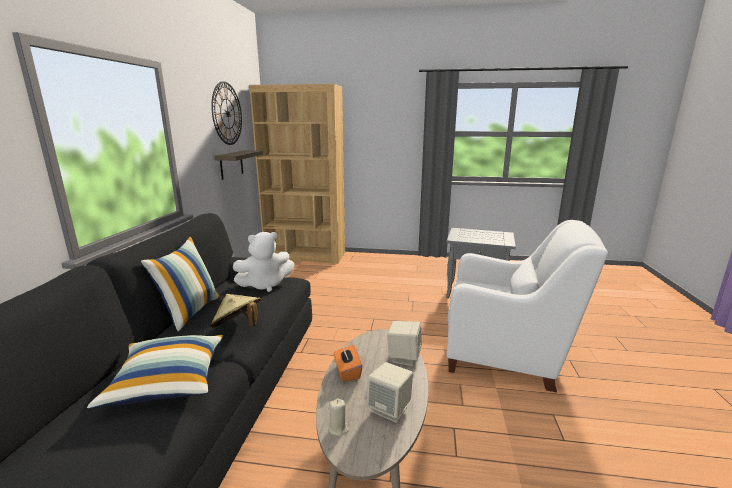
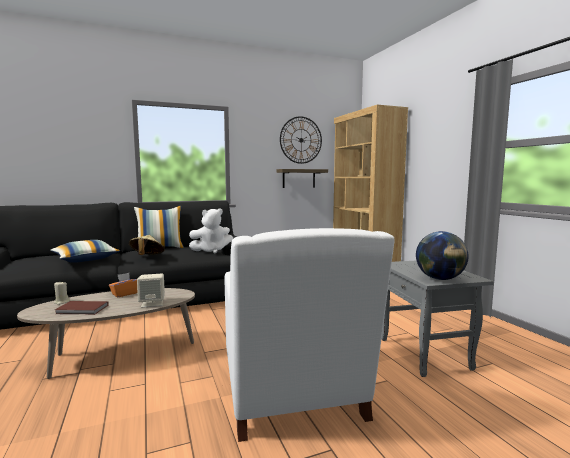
camera: 60 degrees right, 10 degrees down
white plush toy [233,232,294,292] -> white plush toy turned 60 degrees counterclockwise [189,208,233,253]
beige speaker [367,362,413,423] -> brown book [55,301,109,315]
none -> globe [416,231,469,280]

